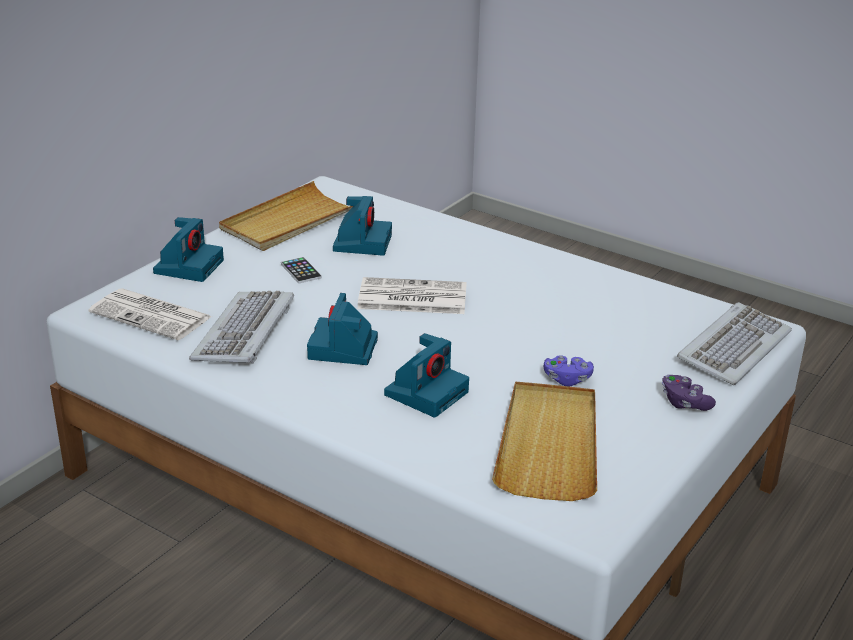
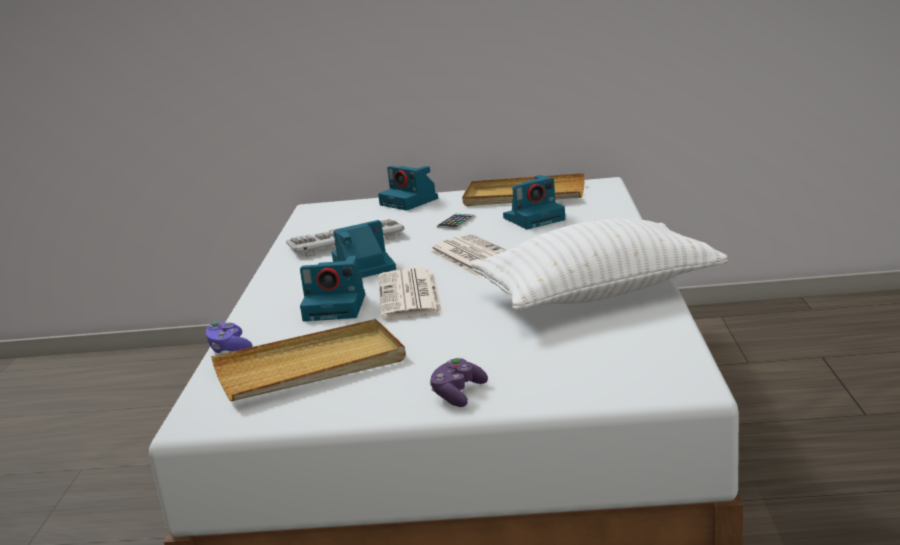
camera: 60 degrees right, 10 degrees down
newspaper [89,289,212,340] -> newspaper moved to [379,268,442,319]
camera [153,217,224,282] -> camera turned 60 degrees clockwise [378,166,438,211]
purple game controller [544,355,594,386] -> purple game controller moved to [206,322,252,353]
keyboard [677,302,792,385] -> none
none -> white pillow [471,218,728,311]

